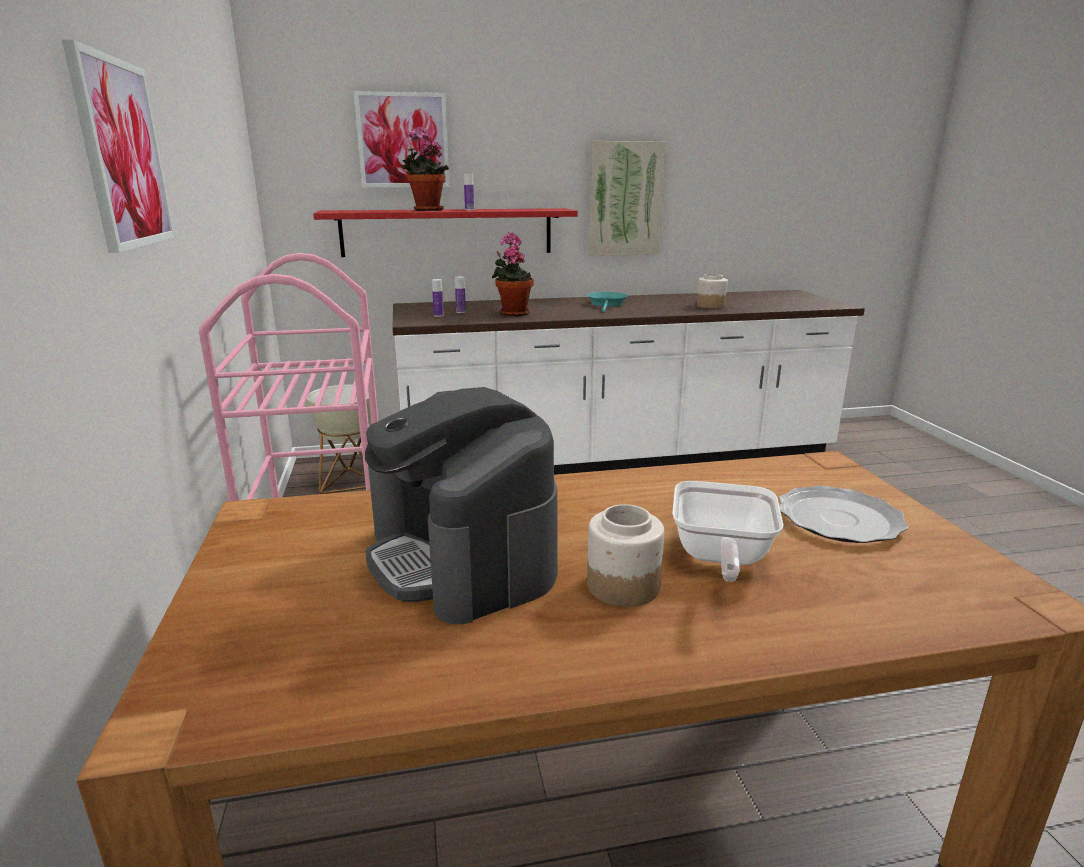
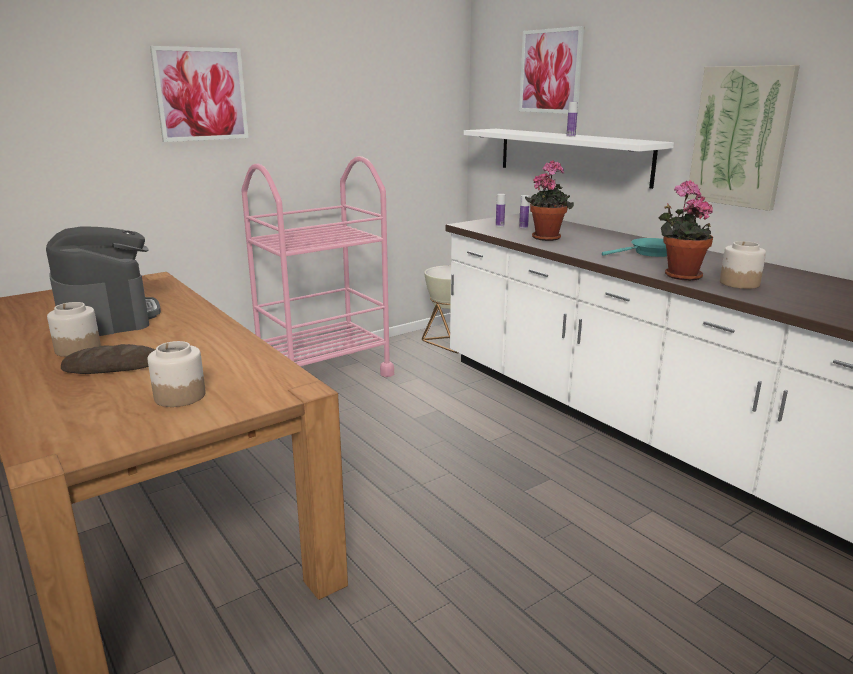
camera: 65 degrees right, 0 degrees up
red shelf [313,208,578,257] -> white shelf [464,129,674,189]
coffee machine [365,387,558,624] -> coffee machine turned 120 degrees clockwise [46,226,161,336]
potted plant [402,126,449,211] -> potted plant moved to [658,180,713,281]
frying pan [672,481,784,582] -> bread [61,344,155,374]
plate [779,486,908,543] -> jar [147,341,206,407]

